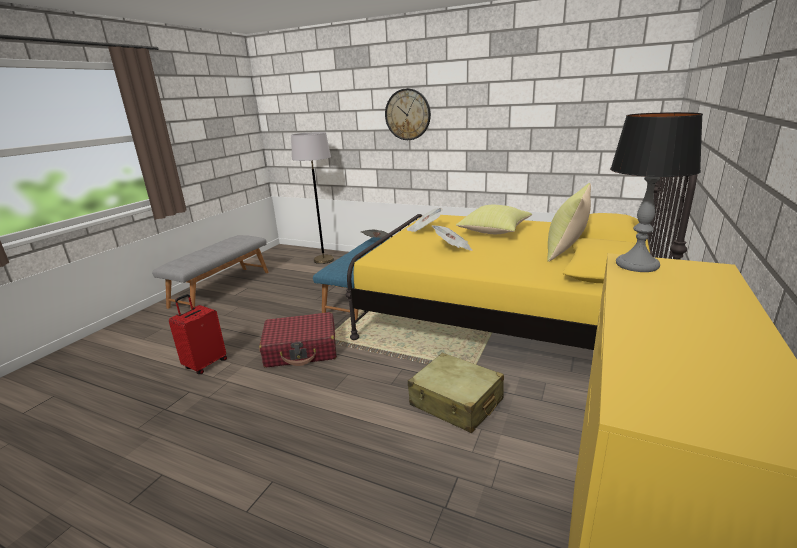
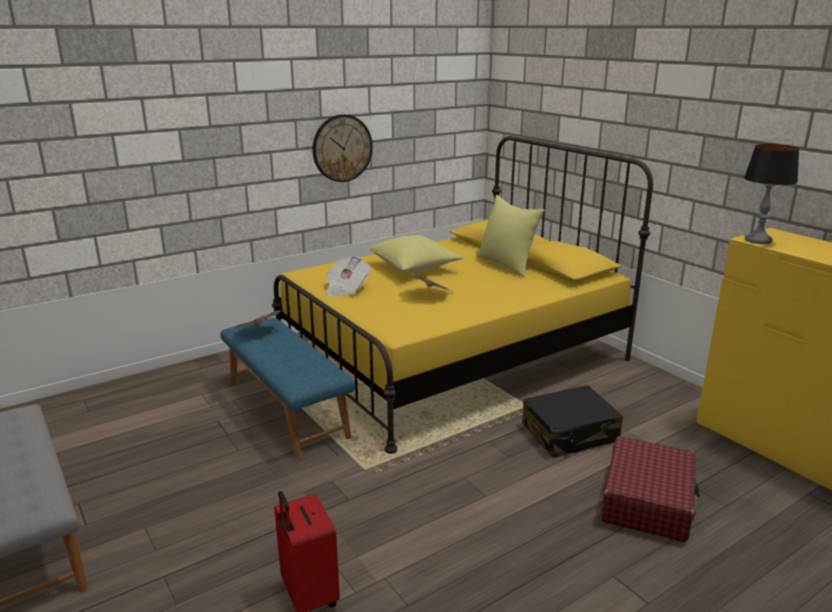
camera: 60 degrees left, 0 degrees up
red suitcase [259,312,337,368] -> red suitcase moved to [601,436,700,542]
grey floor lamp [291,132,334,264] -> none
wall clock [385,89,431,140] -> wall clock moved to [312,114,373,182]
beige suitcase [408,353,504,433] -> black suitcase [522,385,623,458]

